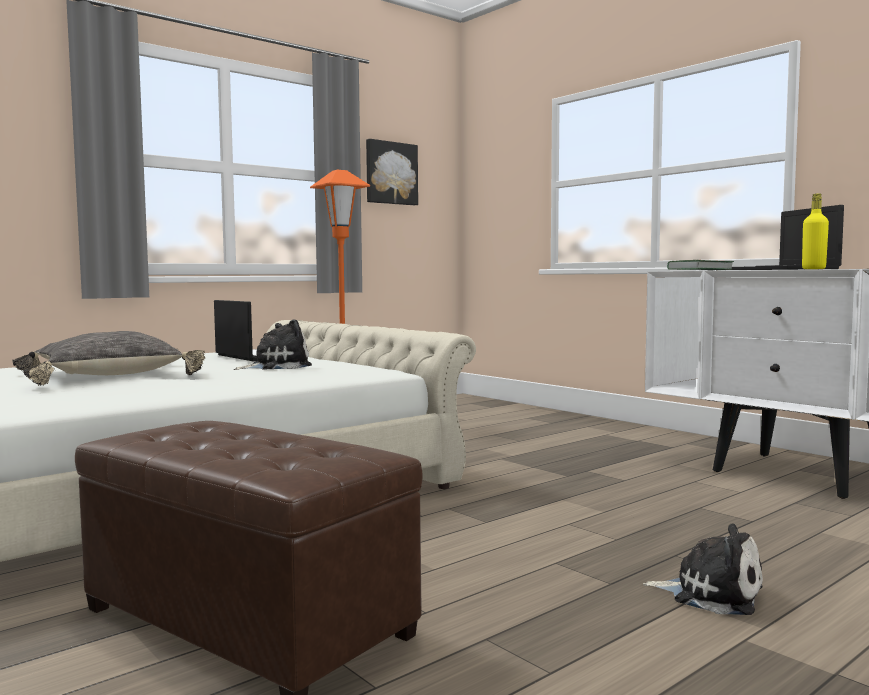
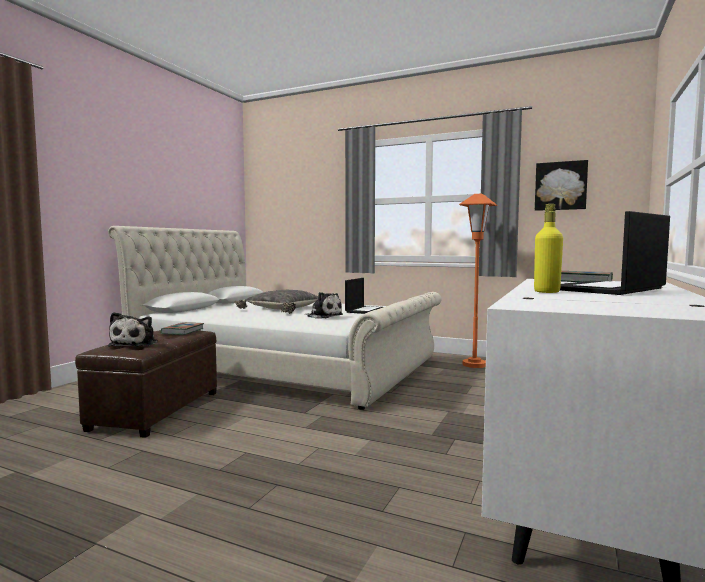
camera: 65 degrees right, 0 degrees up
plush toy [643,523,763,615] -> plush toy moved to [108,312,158,347]
none -> book [160,322,204,335]

